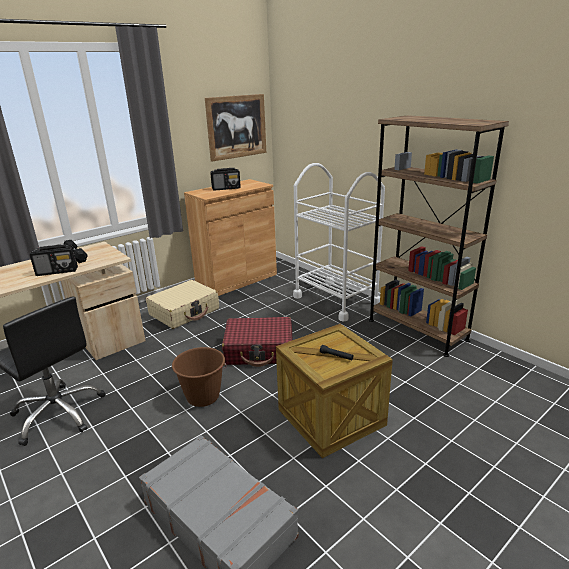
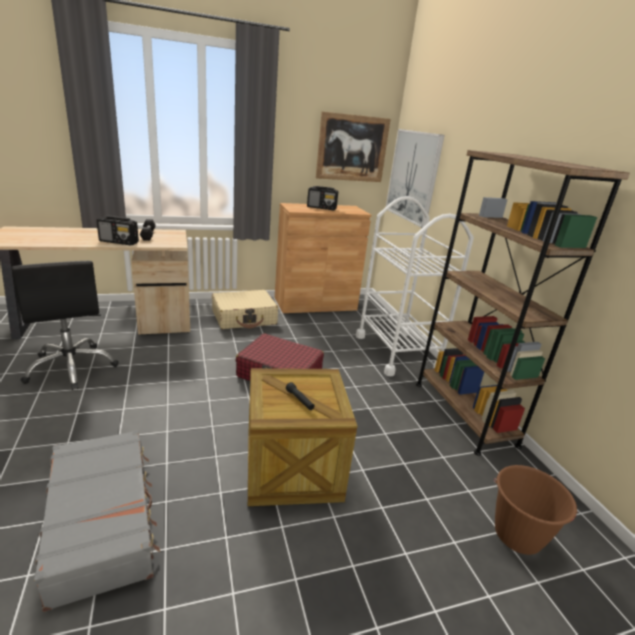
camera: 20 degrees right, 0 degrees up
brown bucket [172,347,227,407] -> brown bucket moved to [494,465,578,555]
none -> picture [386,129,445,228]

